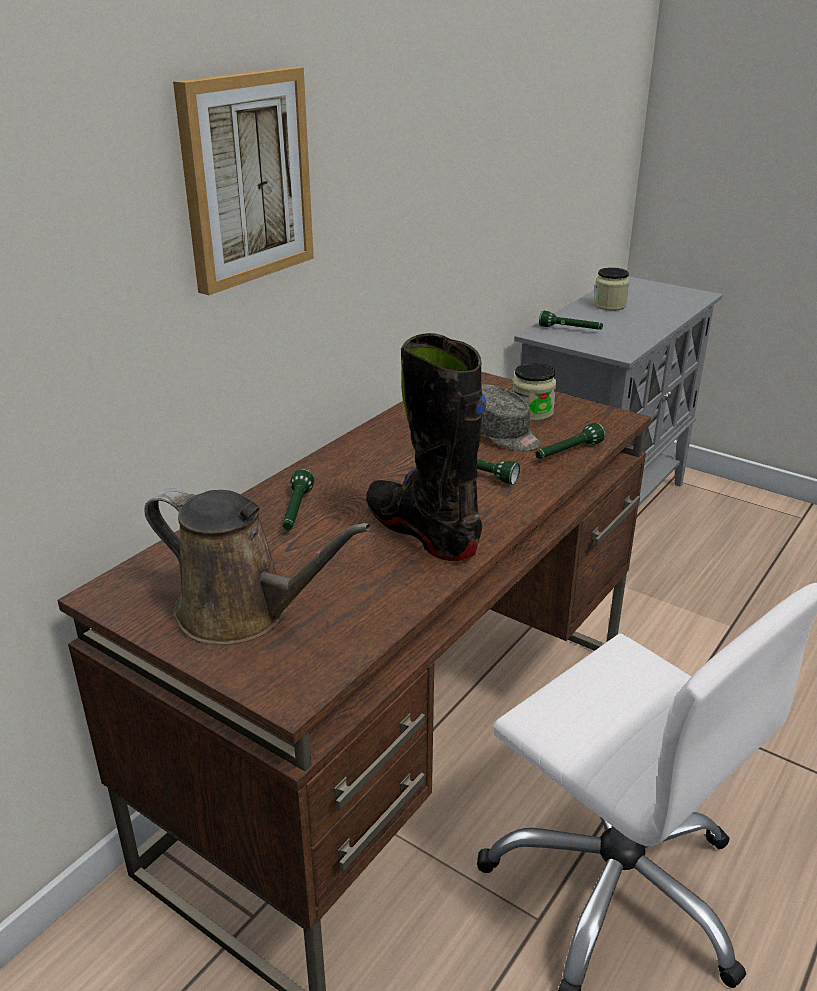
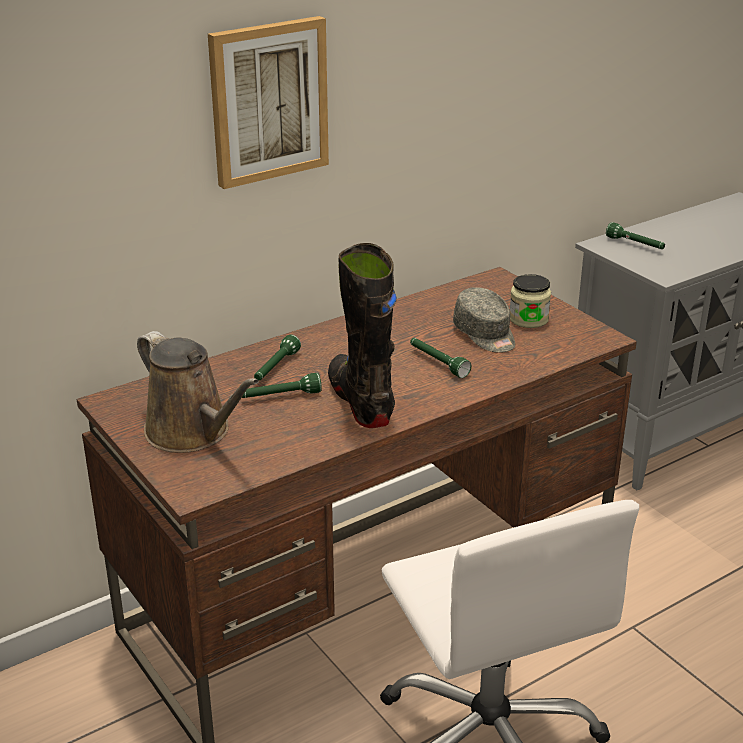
camera: 20 degrees right, 0 degrees up
green flashlight [535,423,606,459] -> green flashlight moved to [242,373,322,398]
jar [593,267,629,311] -> none

